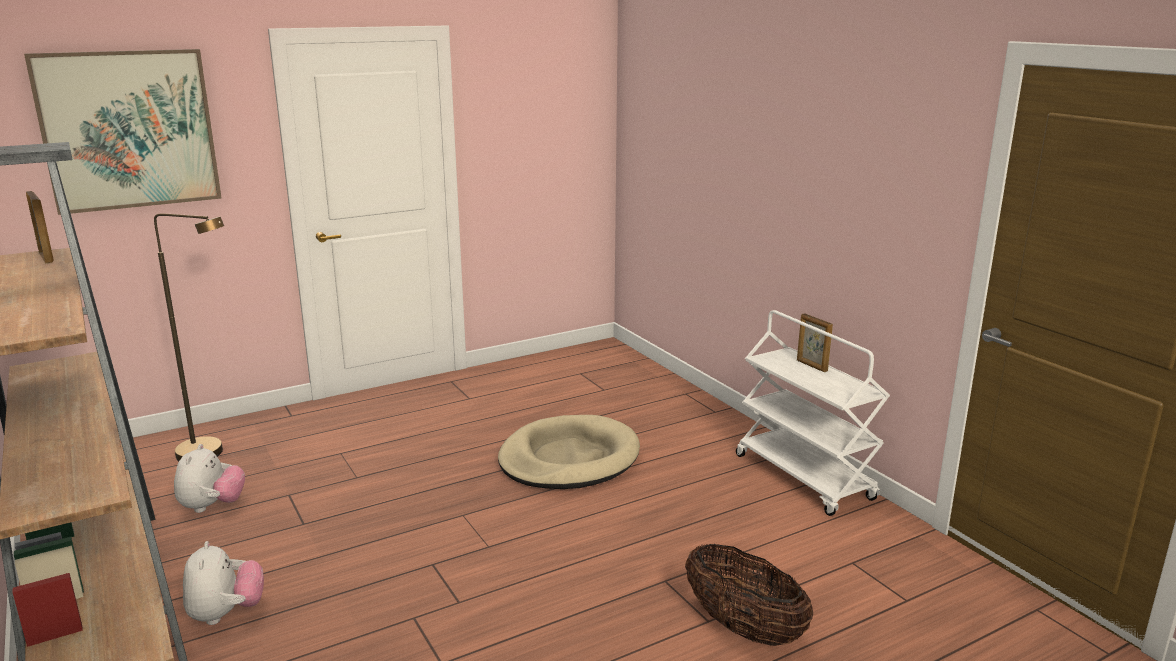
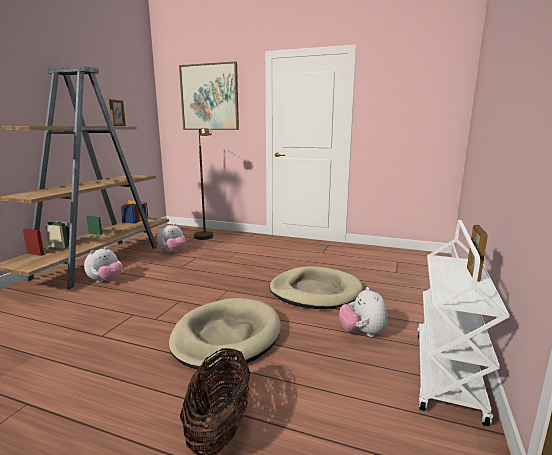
camera: 50 degrees right, 5 degrees down
none -> beige dog bed [169,298,281,371]
none -> plush toy [339,287,388,337]

